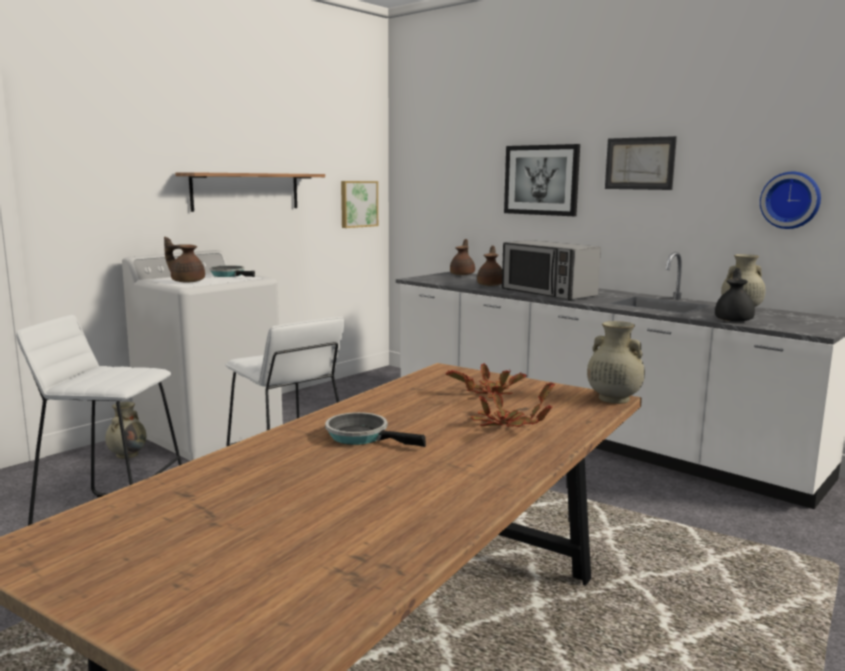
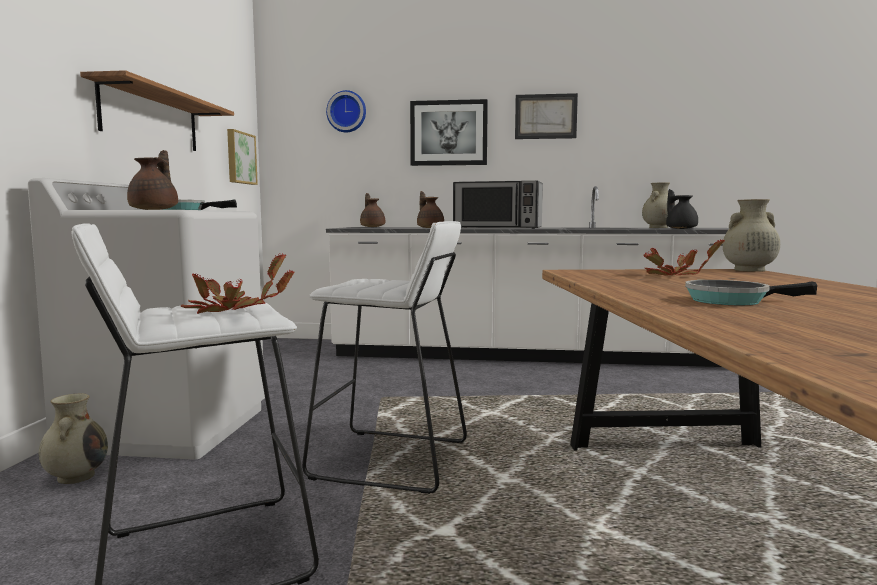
camera: 35 degrees left, 5 degrees down
brown teapot [164,237,205,283] -> brown teapot turned 105 degrees clockwise [127,150,178,210]
potted plant [471,382,555,427] -> potted plant moved to [181,253,295,314]
wall clock [760,172,821,229] -> wall clock moved to [326,90,366,133]

